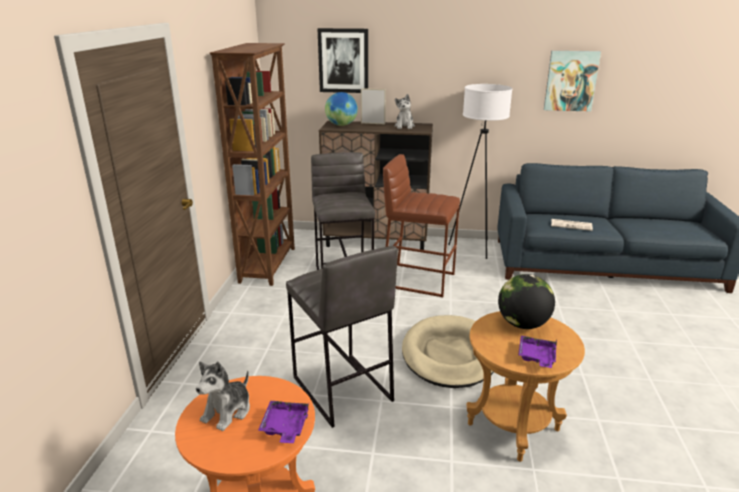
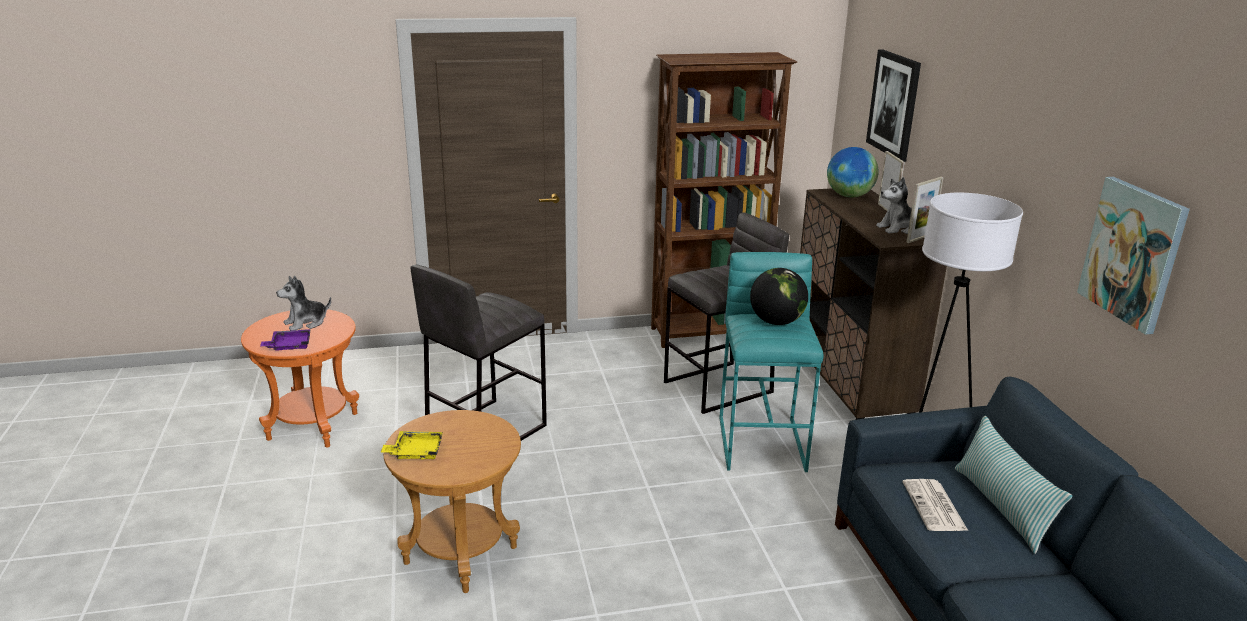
camera: 70 degrees right, 0 degrees up
plush toy [196,361,250,431] -> plush toy turned 45 degrees counterclockwise [276,276,331,330]
brown stool [383,154,460,297] -> turquoise stool [719,252,824,472]
beige dog bed [402,315,494,388] -> none
globe [498,274,555,329] -> globe moved to [750,268,808,325]
purple tray [518,336,557,368] -> yellow tray [381,431,443,459]
none -> picture frame [906,177,944,243]
none -> pillow [955,416,1072,554]

